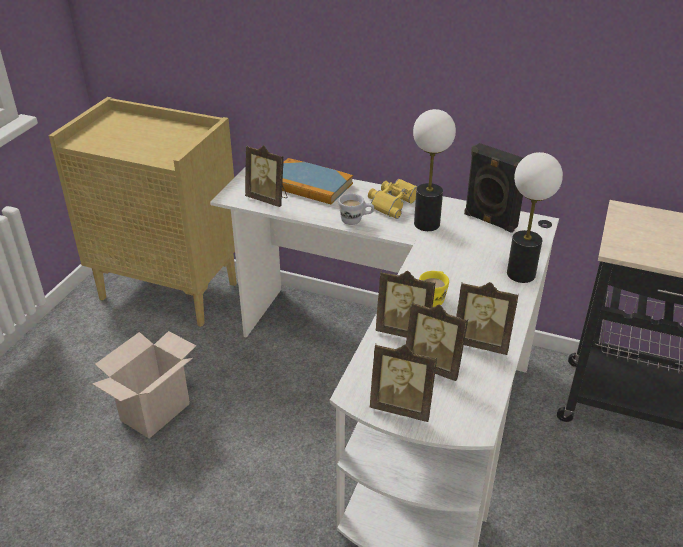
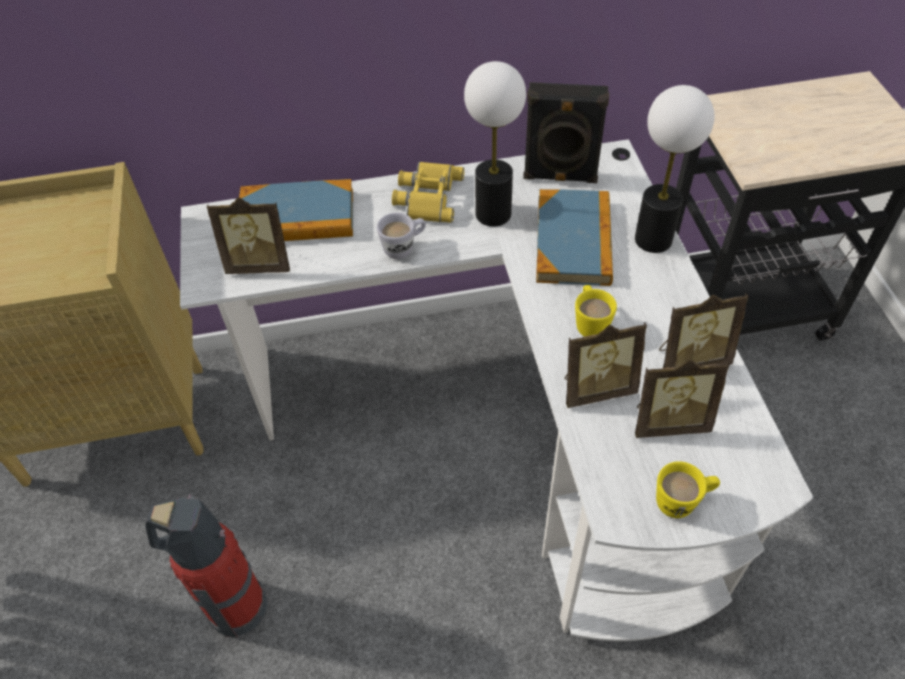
camera: 30 degrees left, 15 degrees up
cardboard box [92,331,196,439] -> fire extinguisher [145,494,268,637]
picture frame [370,344,437,422] -> yellow mug [656,461,720,518]
none -> book [536,189,613,286]

